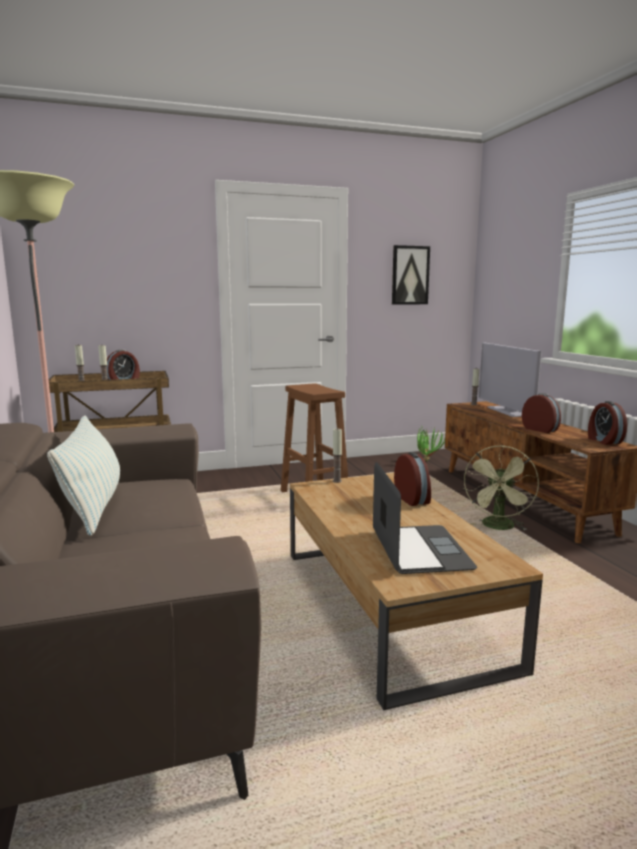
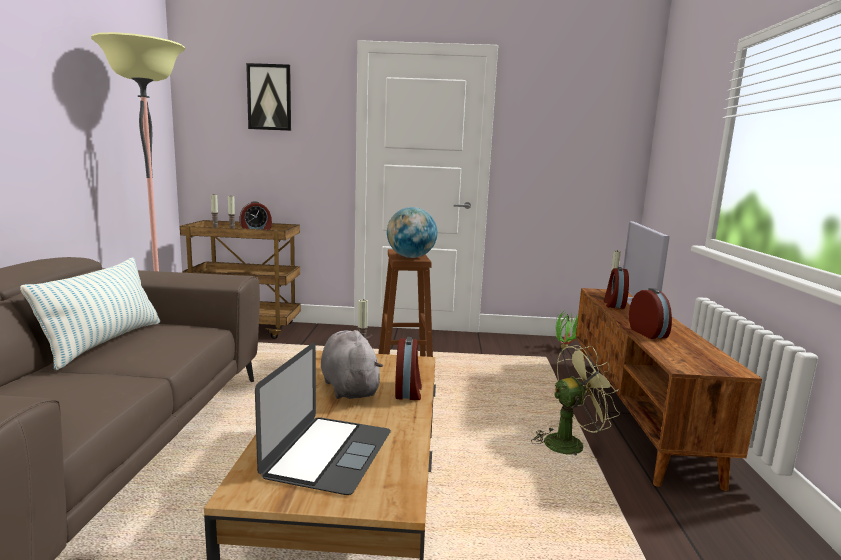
camera: 20 degrees right, 0 degrees up
picture [392,245,430,304] -> picture moved to [246,63,291,131]
green fan [464,446,539,530] -> green fan turned 150 degrees counterclockwise [531,345,620,460]
alarm clock [588,401,627,445] -> alarm clock moved to [604,267,629,309]
none -> grey plush toy [321,330,383,399]
none -> globe [387,207,437,258]

